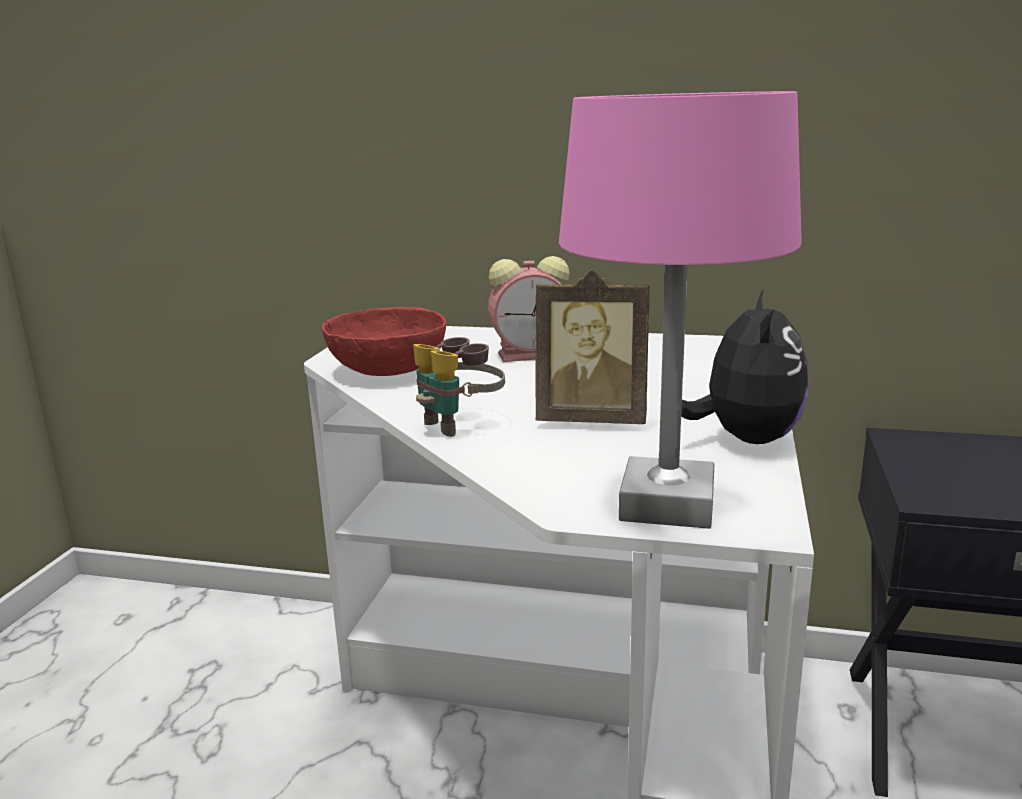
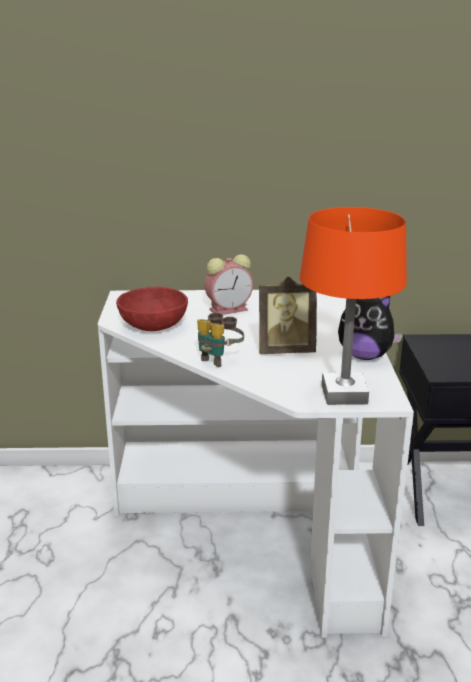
camera: 15 degrees left, 5 degrees up
pink table lamp [559,91,802,529] -> orange table lamp [300,207,407,405]
plush toy [681,289,808,444] -> plush toy turned 120 degrees clockwise [338,296,403,360]

